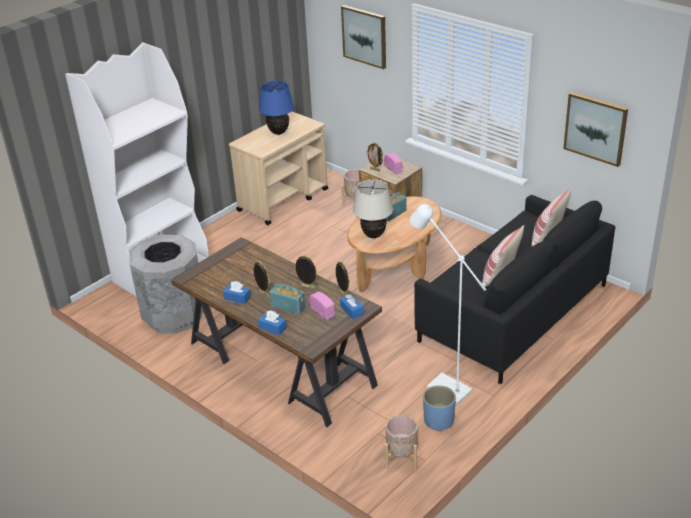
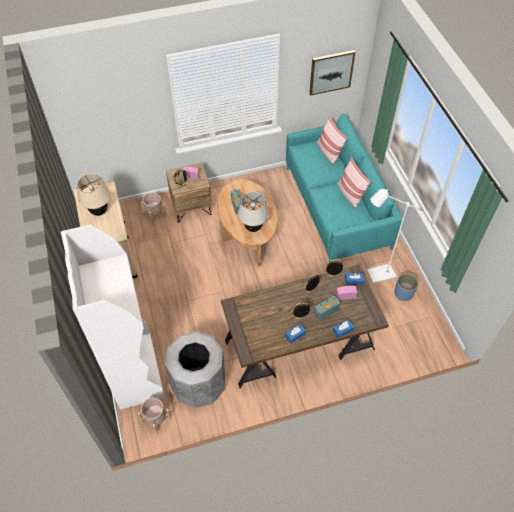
camera: 60 degrees left, 20 degrees up
blue table lamp [259,81,294,135] -> beige table lamp [77,173,111,216]
picture [341,5,386,69] -> none
beige planter [385,415,418,471] -> beige planter moved to [138,397,171,435]
black sofa [414,195,616,384] -> turquoise sofa [286,114,403,263]

